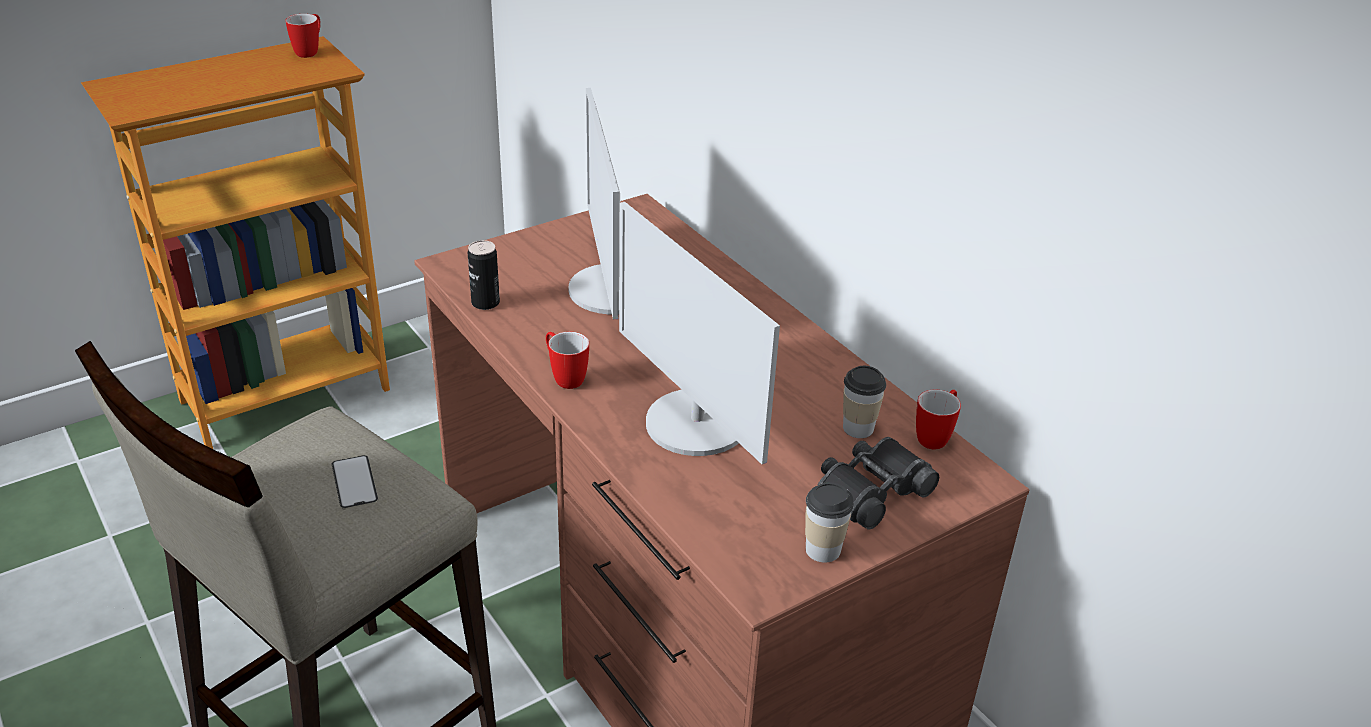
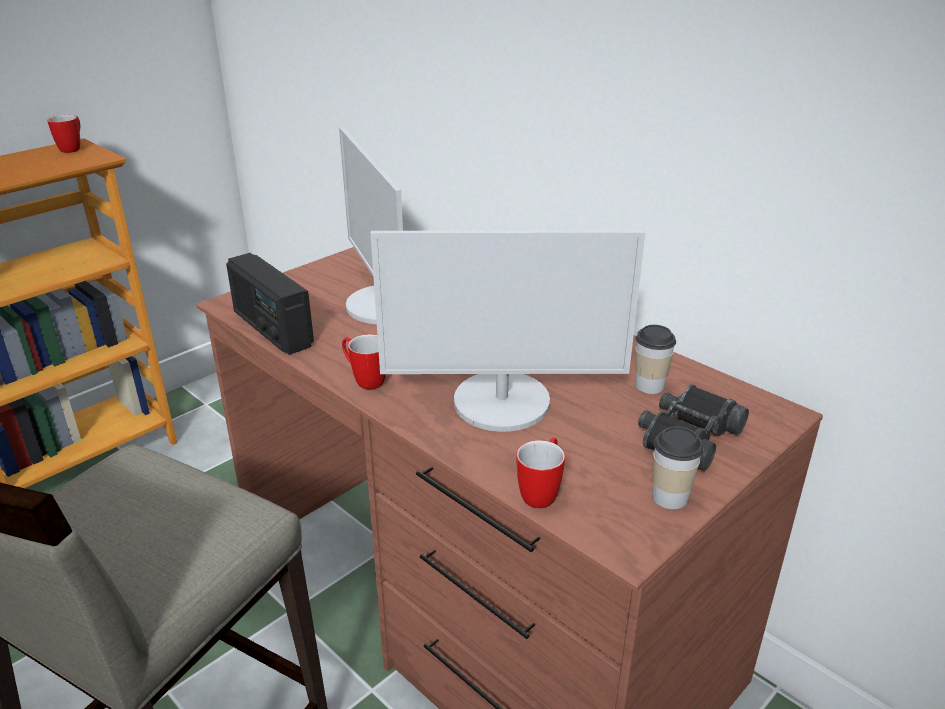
camera: 10 degrees left, 5 degrees down
phone [332,455,378,510] -> none
can [468,240,500,310] -> radio [226,253,314,355]
monitor [619,202,780,464] -> monitor turned 45 degrees counterclockwise [370,230,645,432]
mug [916,390,961,449] -> mug moved to [516,438,565,508]

